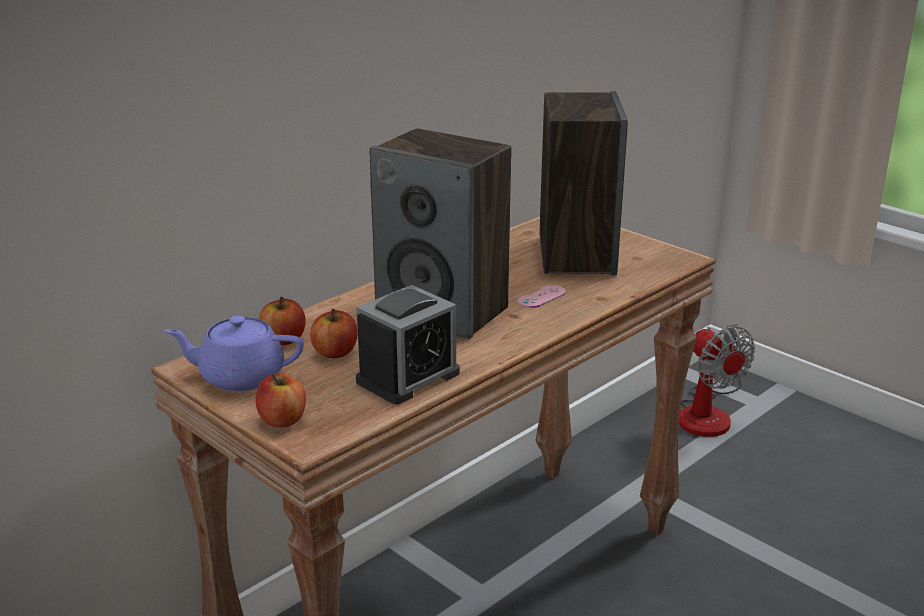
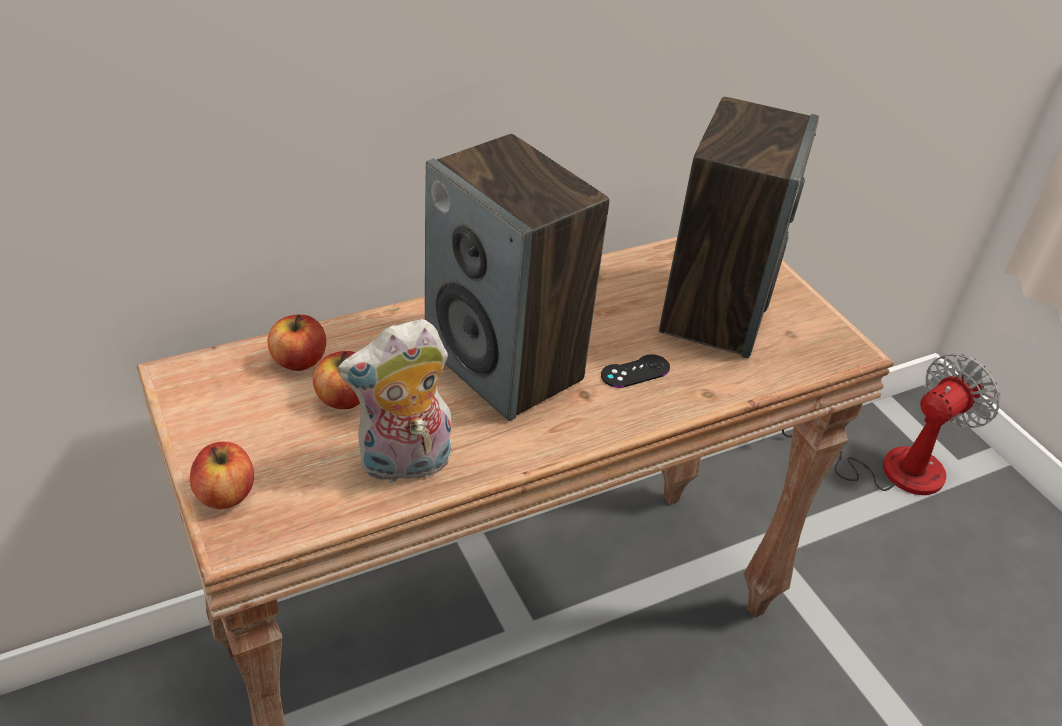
camera: 15 degrees right, 15 degrees up
purple teapot [165,316,304,391] -> none
alarm clock [356,285,460,404] -> plush toy [338,319,451,483]
pink game controller [518,285,566,308] -> black game controller [601,354,670,388]
fan [679,323,755,437] -> fan turned 120 degrees counterclockwise [782,354,1001,495]

